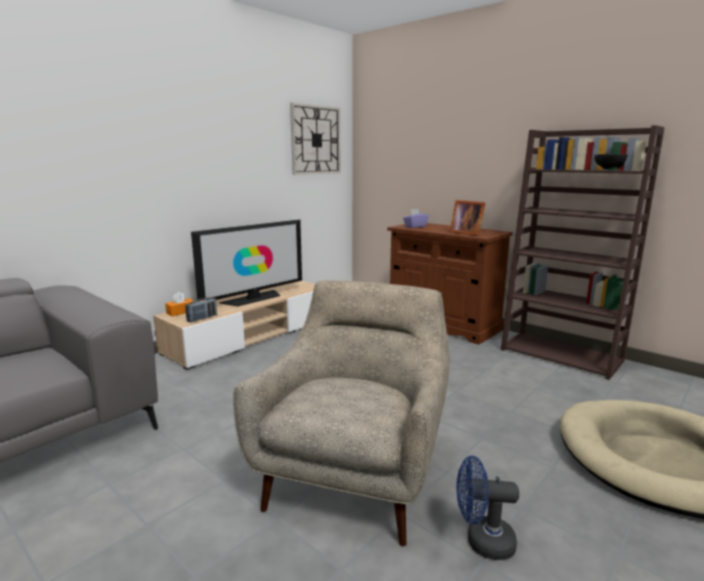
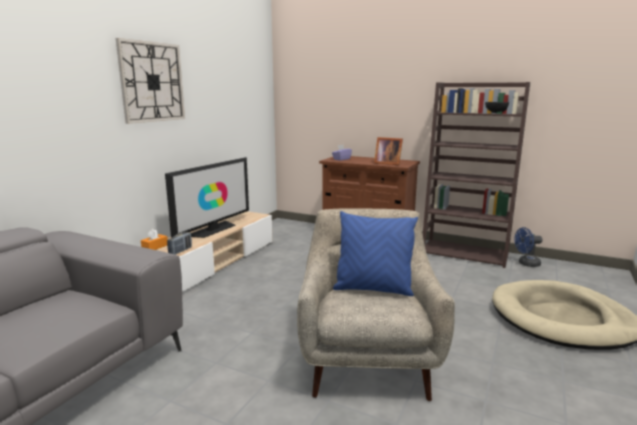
camera: 15 degrees left, 0 degrees up
wall clock [290,103,341,175] -> wall clock moved to [116,38,185,124]
blue fan [456,456,519,560] -> blue fan moved to [515,227,542,267]
none -> blue pillow [333,211,418,296]

